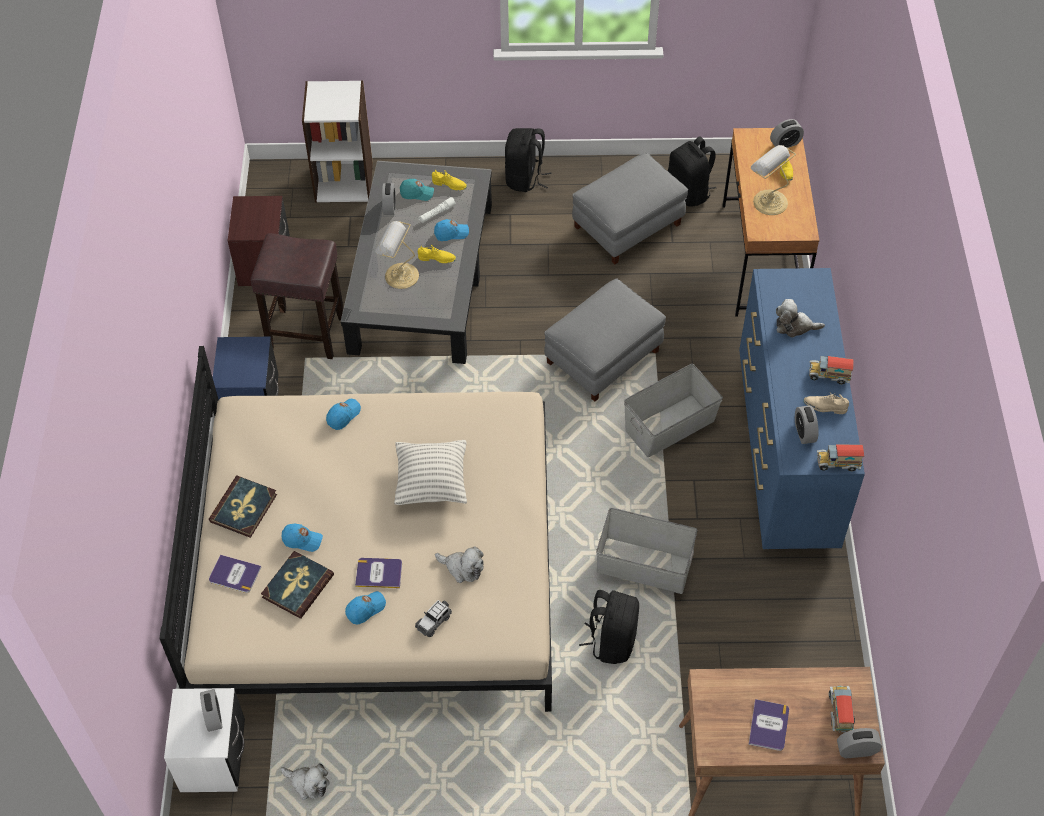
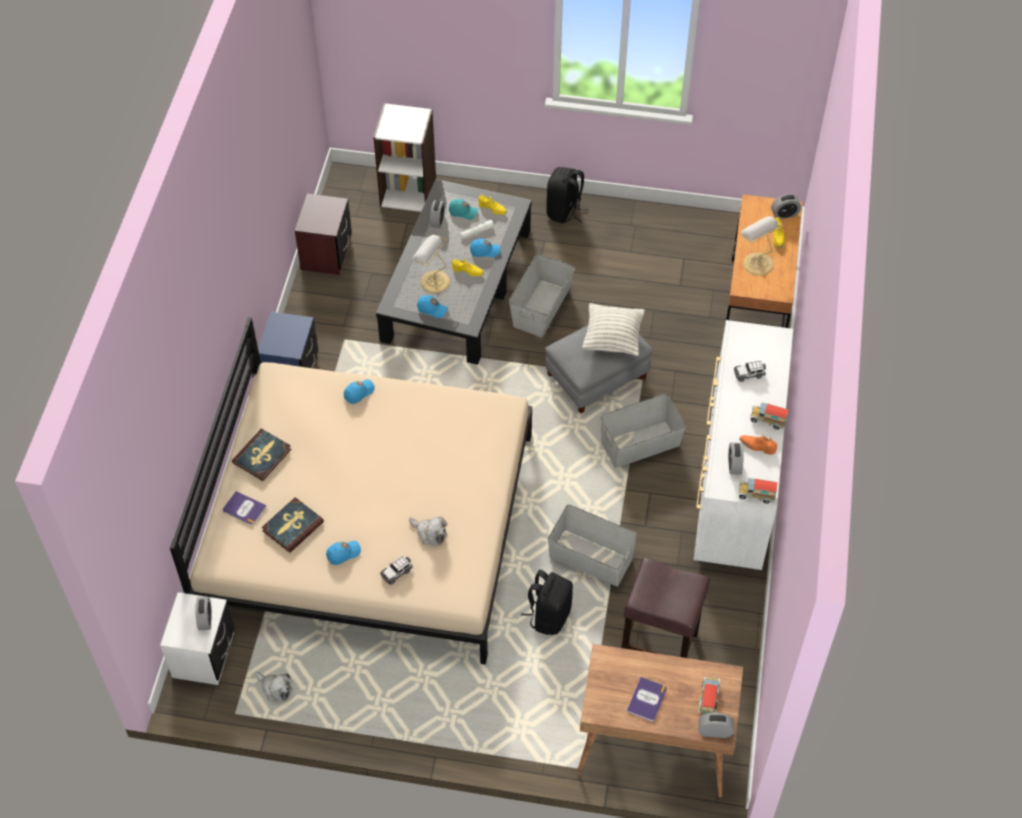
camera: 10 degrees right, 0 degrees up
brown stool [250,233,344,359] -> brown stool moved to [621,558,710,658]
blue cap [282,524,323,552] -> blue cap moved to [417,295,448,318]
book [355,558,402,588] -> none
pillow [394,440,467,505] -> pillow moved to [582,303,645,356]
grey ottoman [572,153,688,264] -> none
black backpack [668,137,716,207] -> none
blue dresser [739,268,865,549] -> white dresser [694,320,793,570]
plush toy [776,299,825,338] -> toy car [734,360,766,382]
beige shoe [803,392,849,414] -> orange shoe [739,435,777,455]
none -> grey storage box [509,253,575,337]

